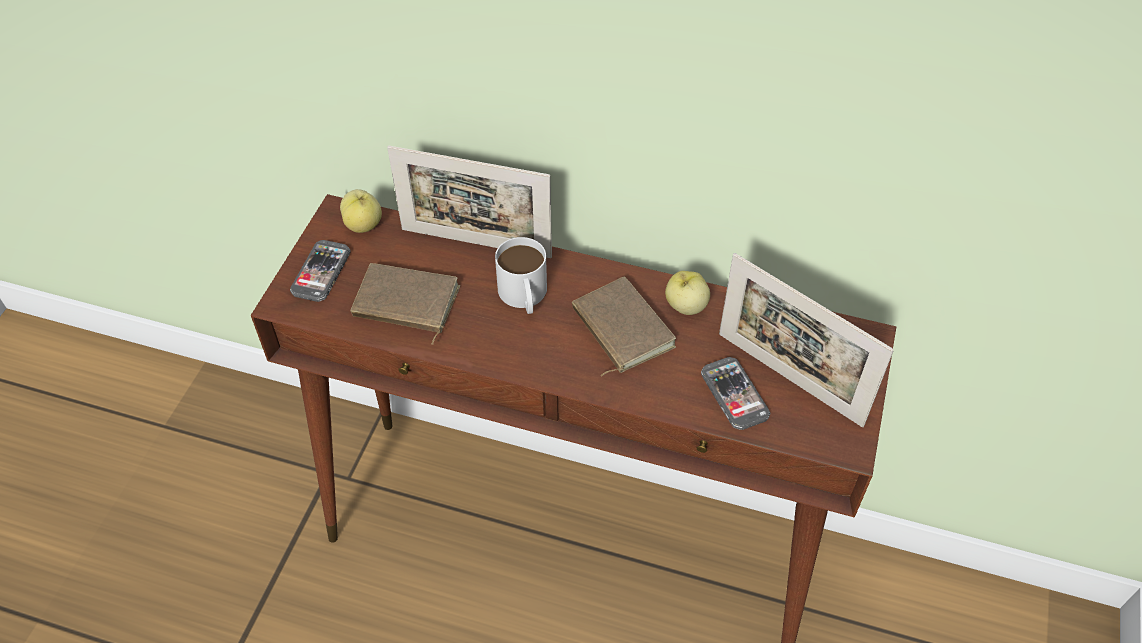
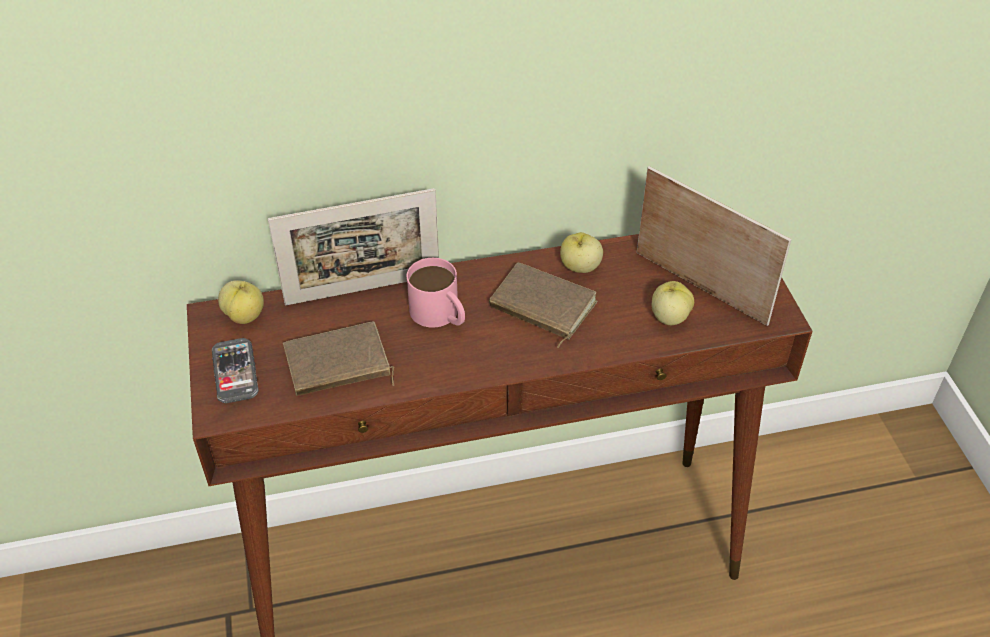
camera: 30 degrees left, 5 degrees down
white mug [495,237,547,314] -> pink mug [407,258,465,328]
phone [701,357,770,430] -> apple [651,281,694,325]
picture frame [719,253,894,427] -> picture frame turned 150 degrees counterclockwise [637,166,791,326]

